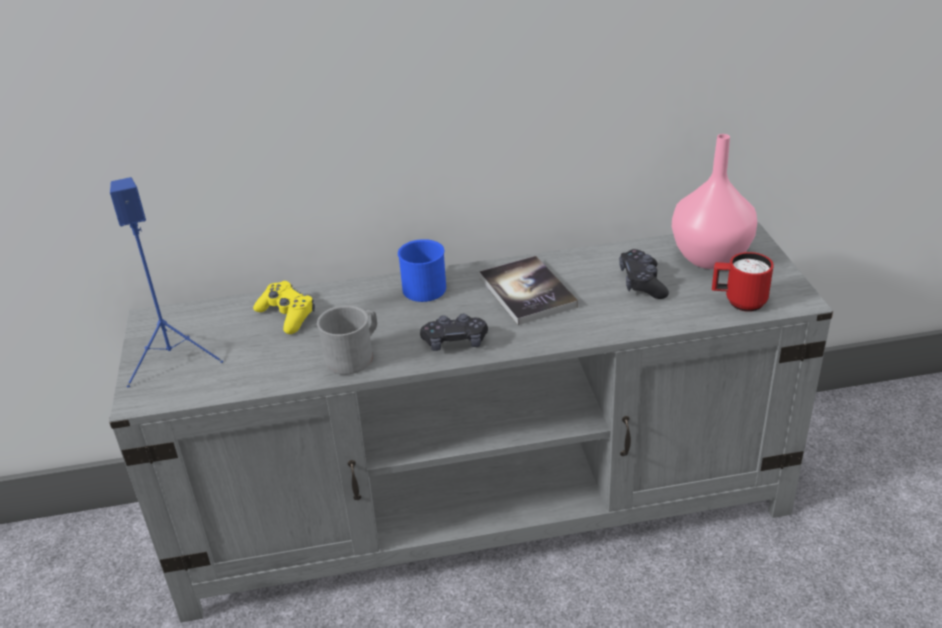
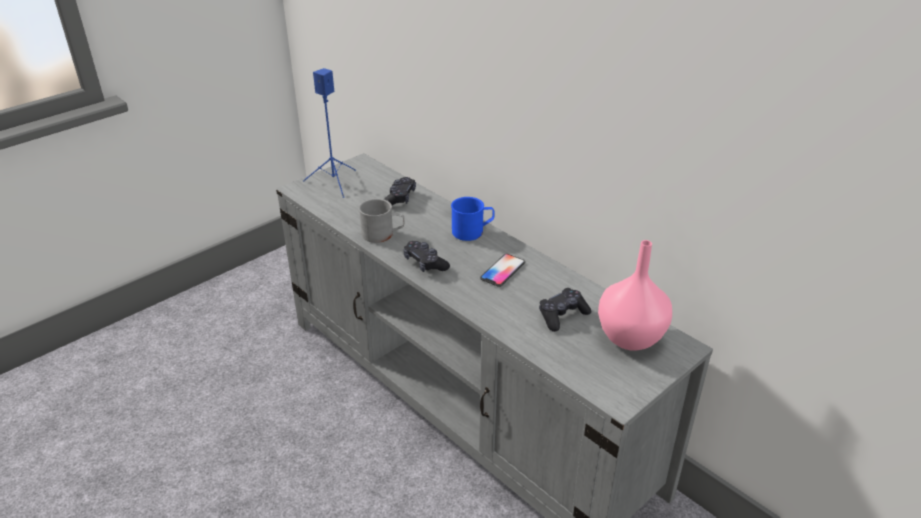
camera: 55 degrees right, 0 degrees up
yellow game controller [253,281,315,334] -> black game controller [384,177,416,206]
book [479,256,578,325] -> phone [480,254,525,287]
red mug [712,252,774,312] -> none

